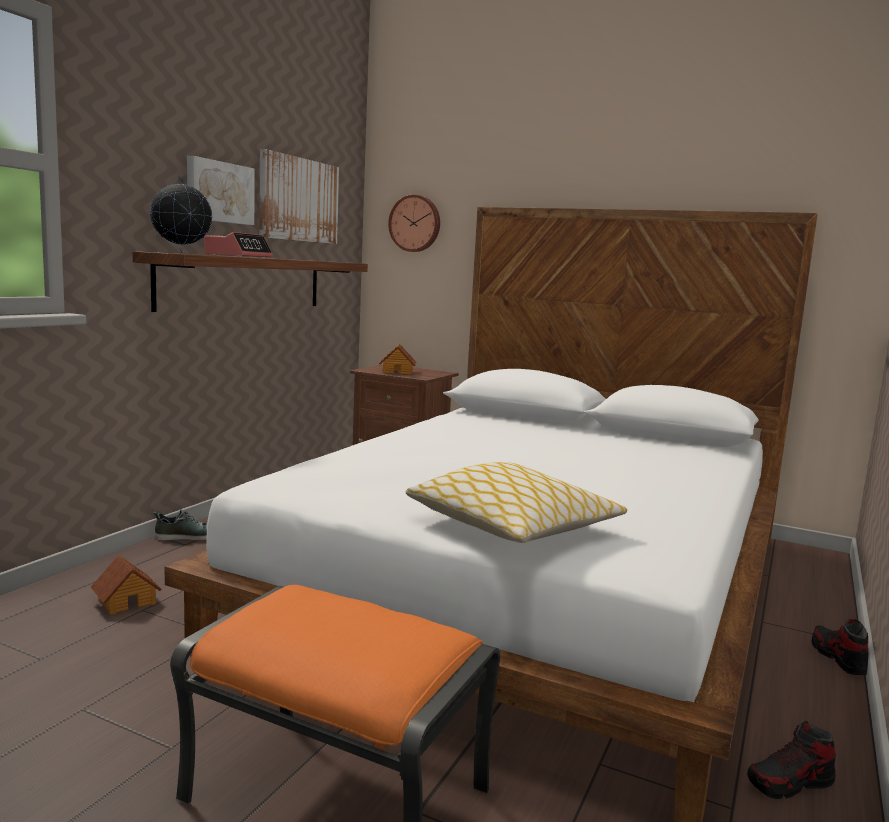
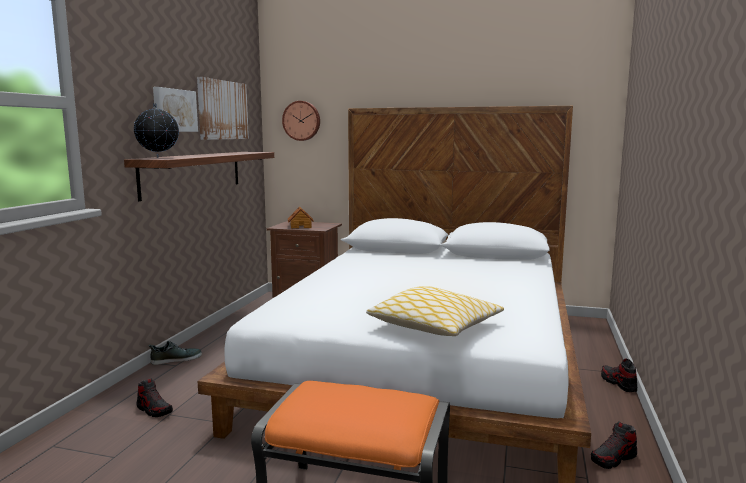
camera: 10 degrees left, 0 degrees up
toy house [91,555,162,615] -> shoe [136,378,173,417]
alarm clock [204,232,273,258] -> none

